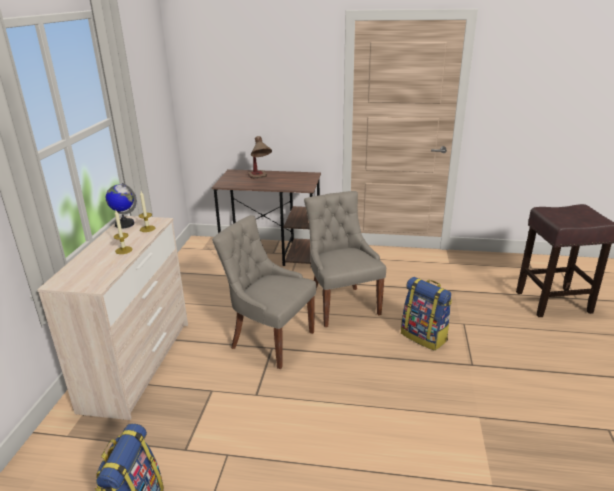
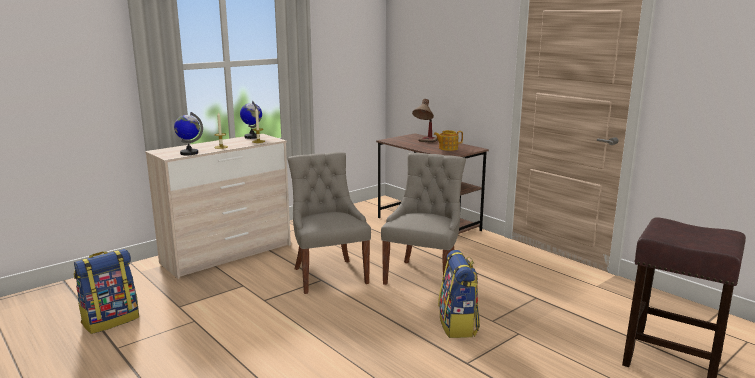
camera: 40 degrees right, 10 degrees down
none -> globe [174,112,203,155]
none -> teapot [434,130,463,151]

